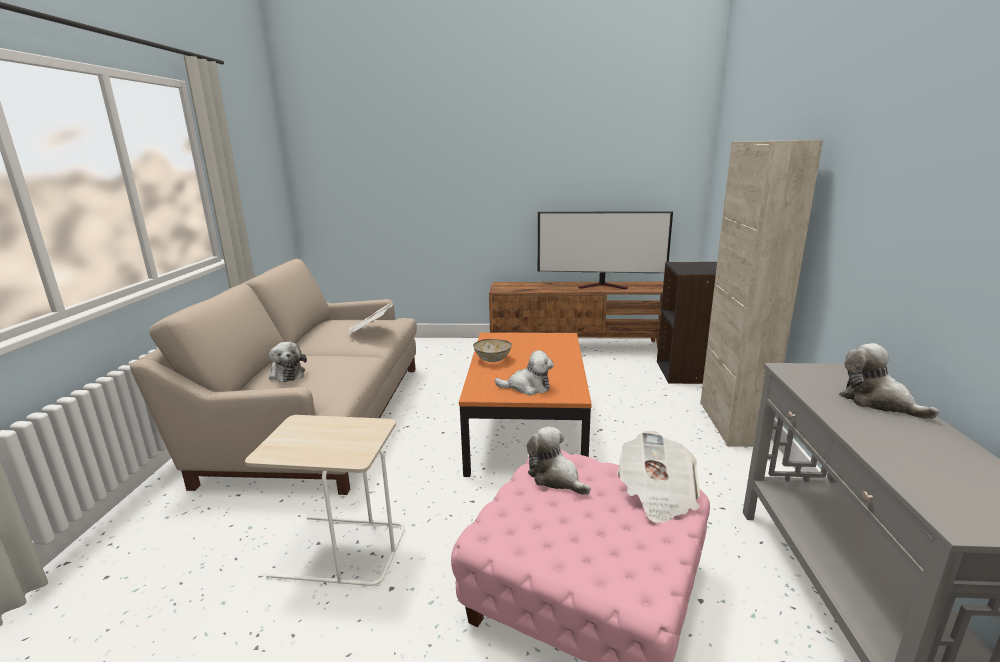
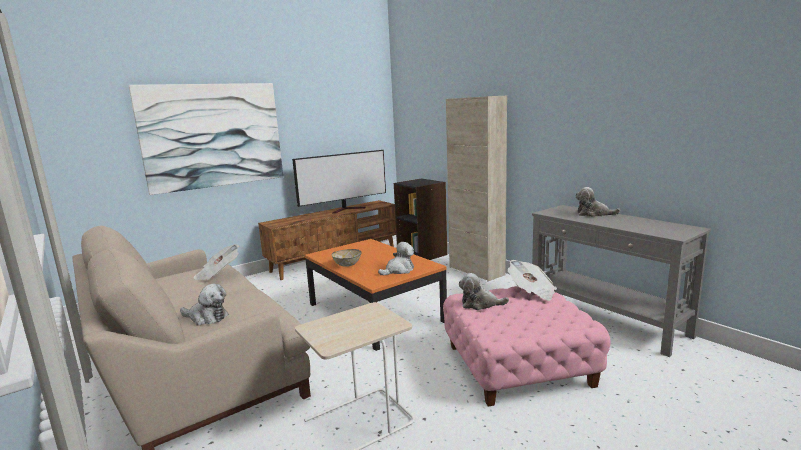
camera: 40 degrees left, 5 degrees down
none -> picture [128,83,283,195]

